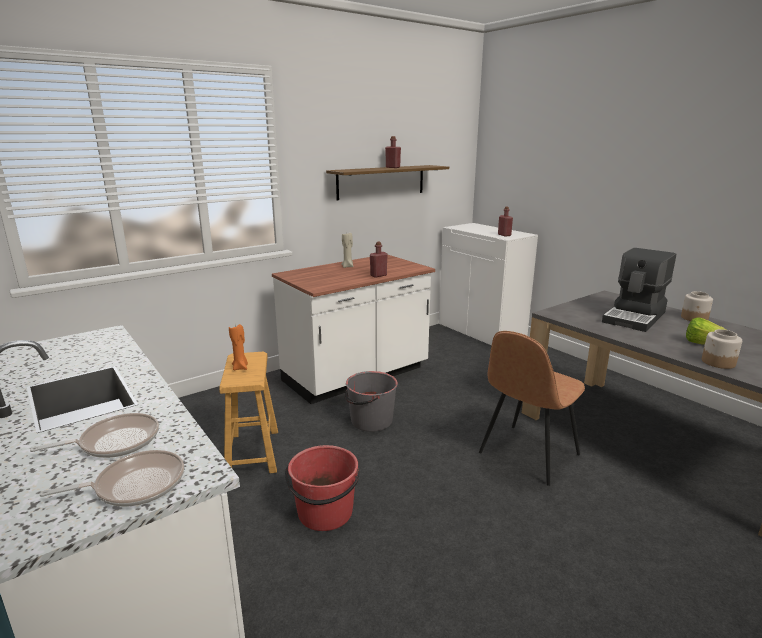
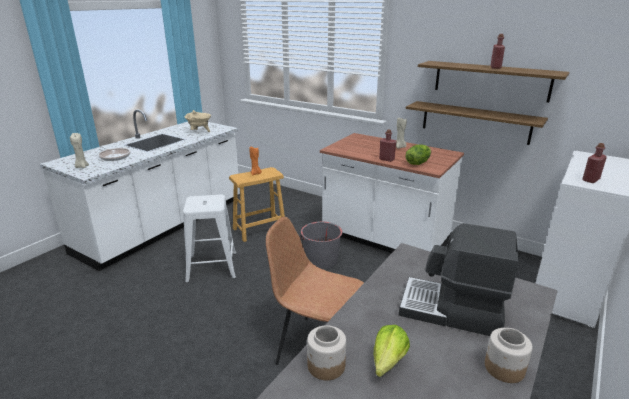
camera: 70 degrees right, 5 degrees up
frying pan [40,450,184,507] -> beige candle [70,133,89,168]
red bucket [285,445,359,531] -> white stool [183,195,237,283]
none -> beige cooking pot [185,110,211,132]
none -> shelf [406,101,548,145]
none -> lettuce [406,144,431,165]

